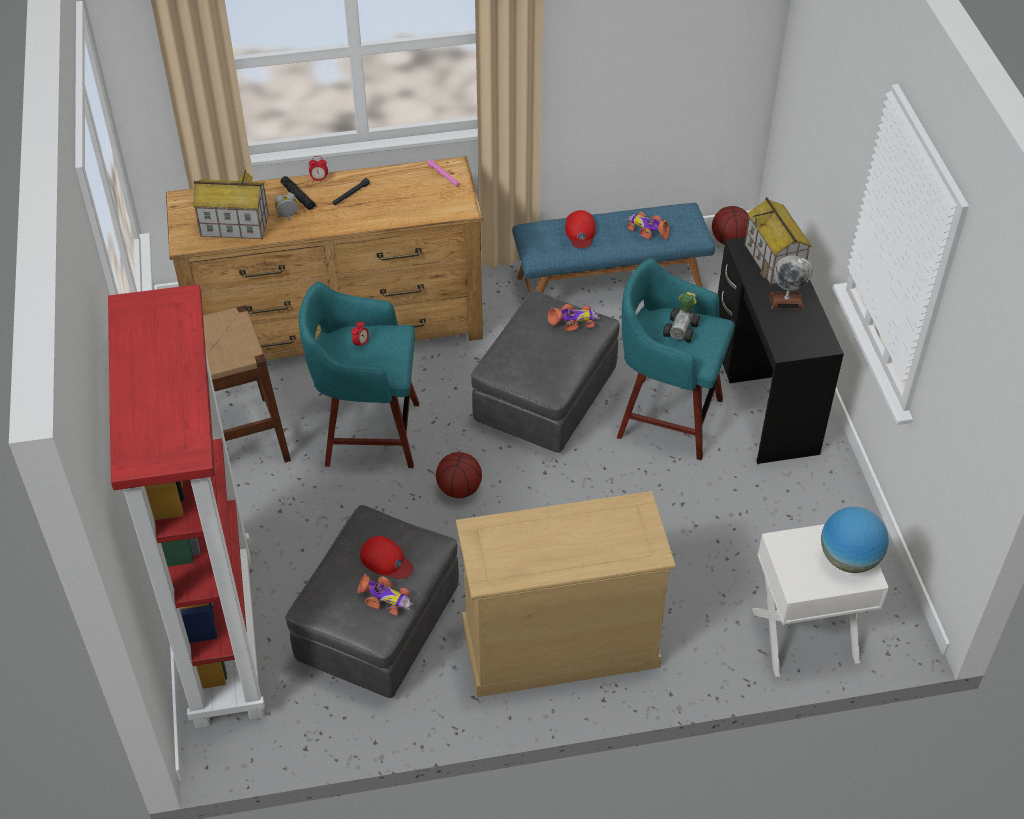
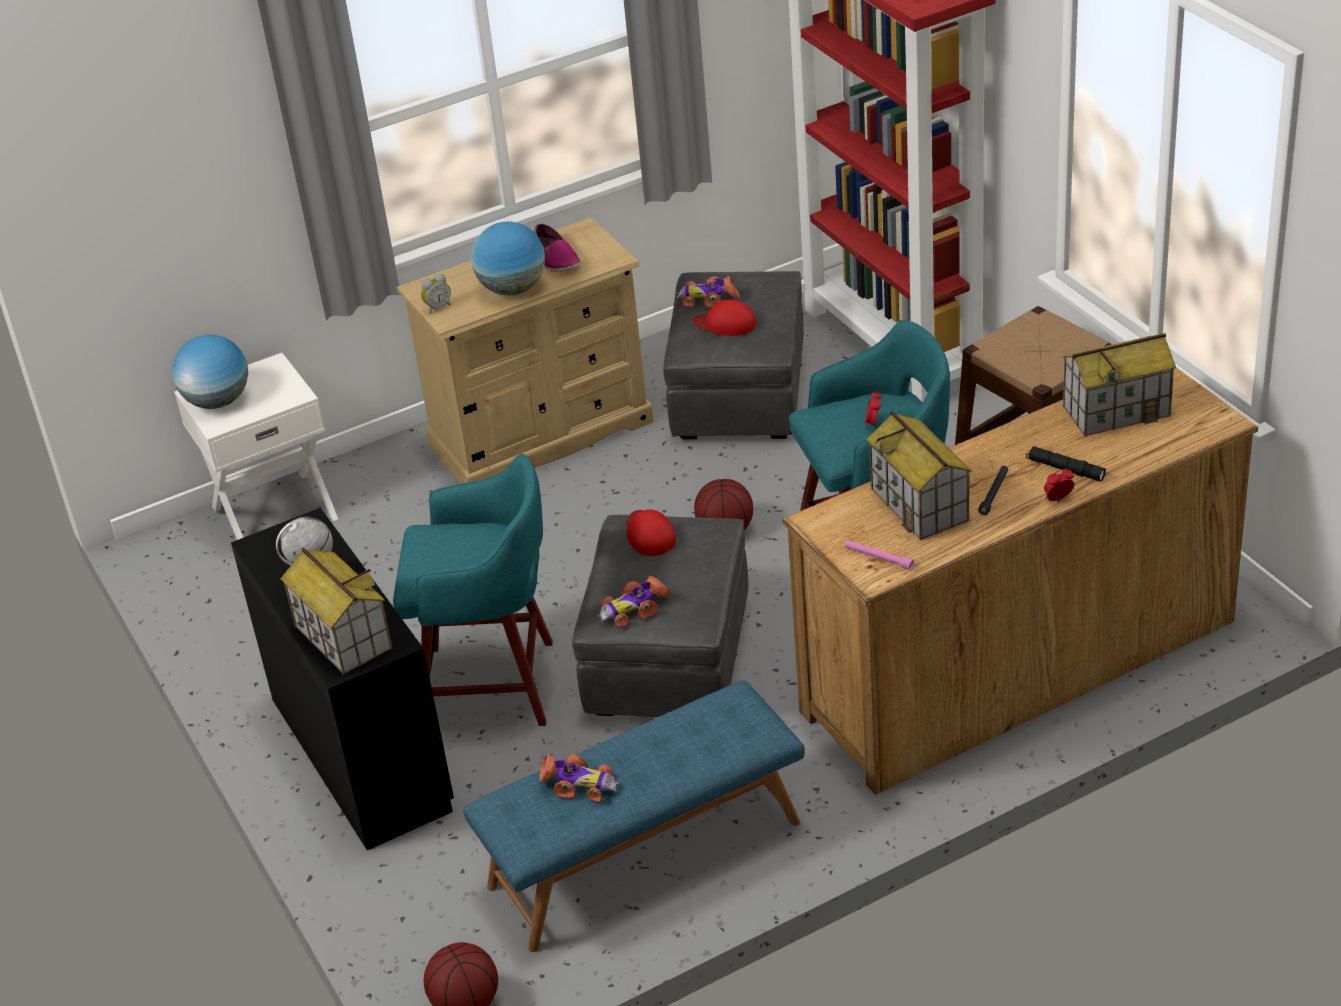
camera: 165 degrees right, 10 degrees down
alarm clock [275,193,298,221] -> alarm clock moved to [421,274,451,314]
red cap [565,210,595,248] -> red cap moved to [627,509,676,556]
toy car [663,292,700,343] -> none
none -> globe [471,221,545,295]
none -> shoe [534,223,580,272]
none -> toy house [867,411,972,540]

